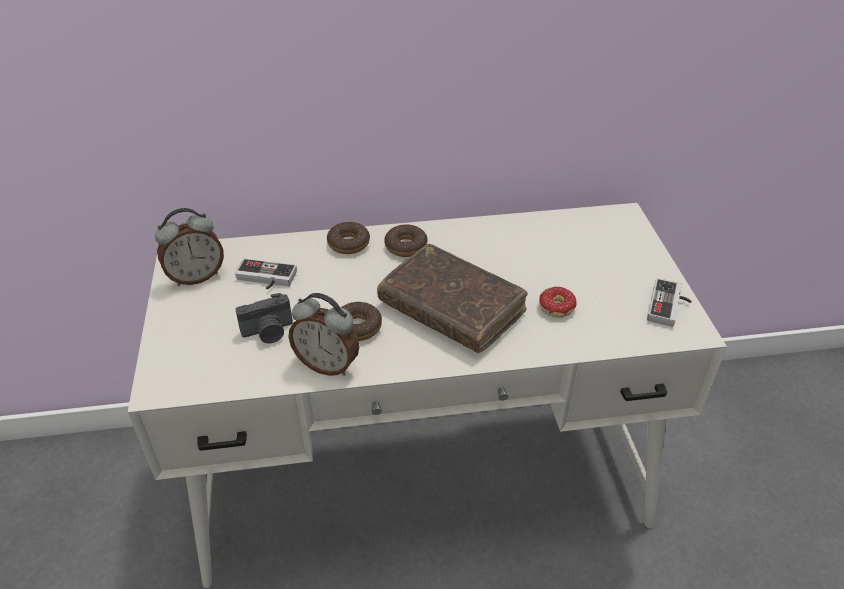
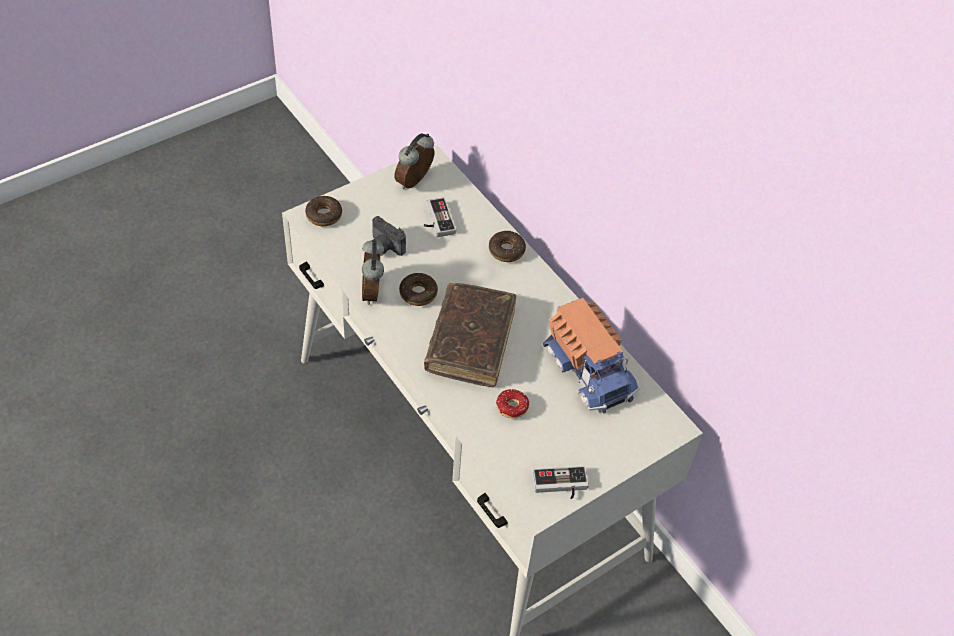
camera: 60 degrees right, 10 degrees up
alarm clock [155,208,224,286] -> alarm clock turned 90 degrees clockwise [394,133,434,189]
donut [385,224,427,257] -> donut moved to [305,196,342,226]
none -> toy truck [543,298,640,414]

